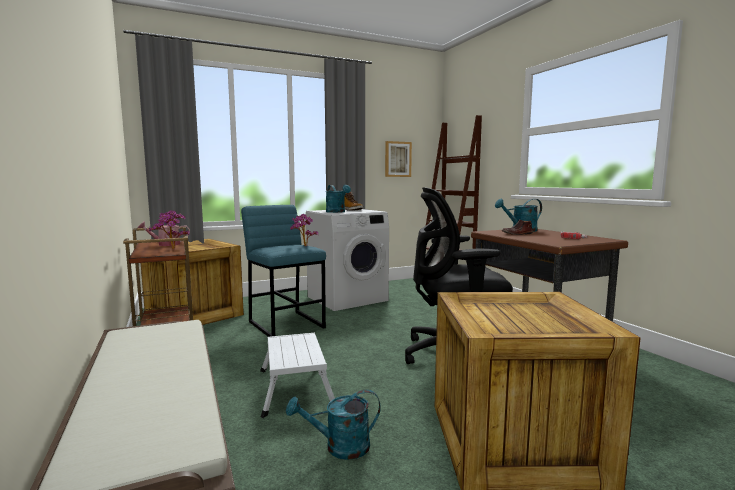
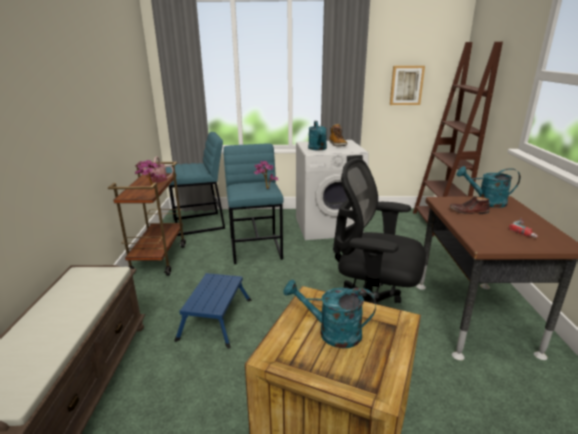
camera: 25 degrees right, 15 degrees up
crate [141,239,244,325] -> blue stool [165,132,225,236]
white step ladder [260,333,335,418] -> blue step ladder [174,273,252,349]
turquoise watering can [286,390,381,460] -> turquoise watering can moved to [283,279,376,348]

